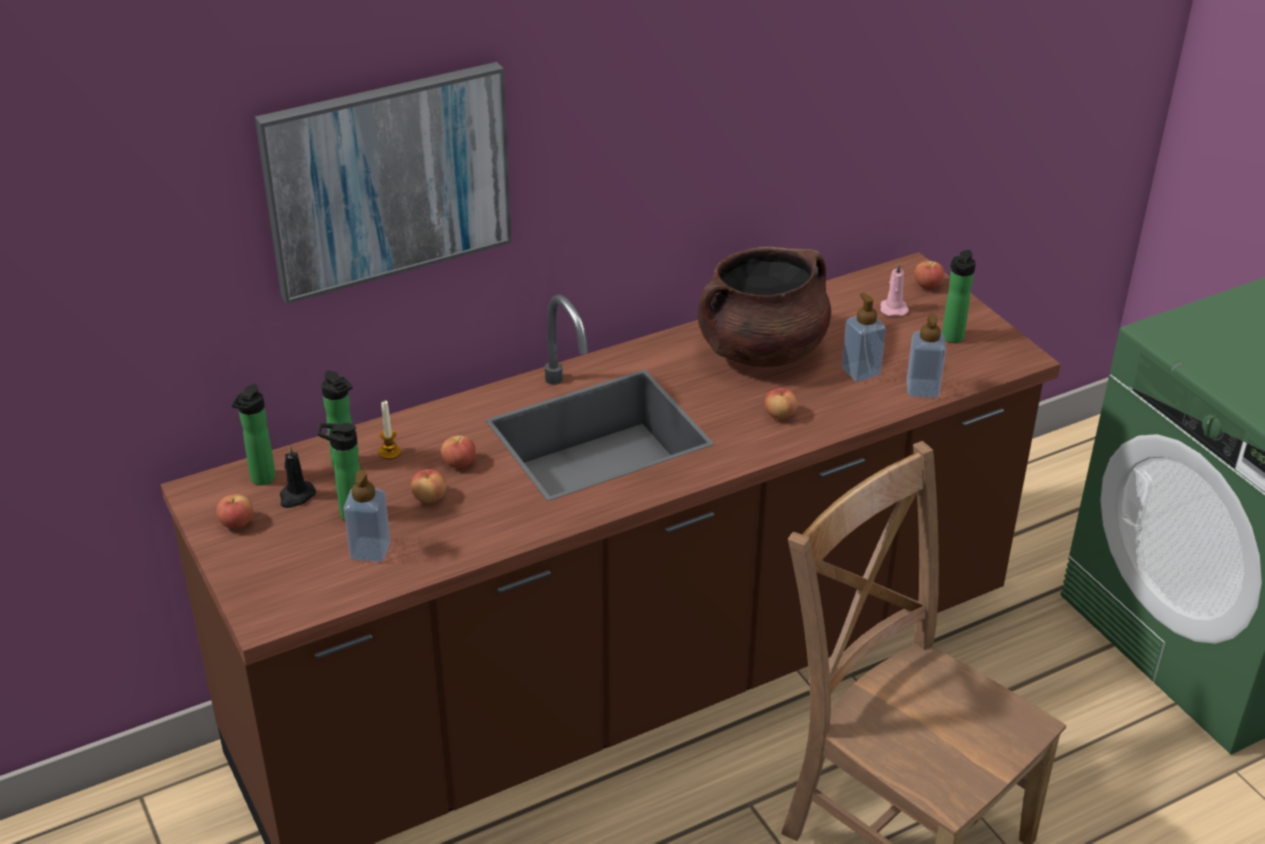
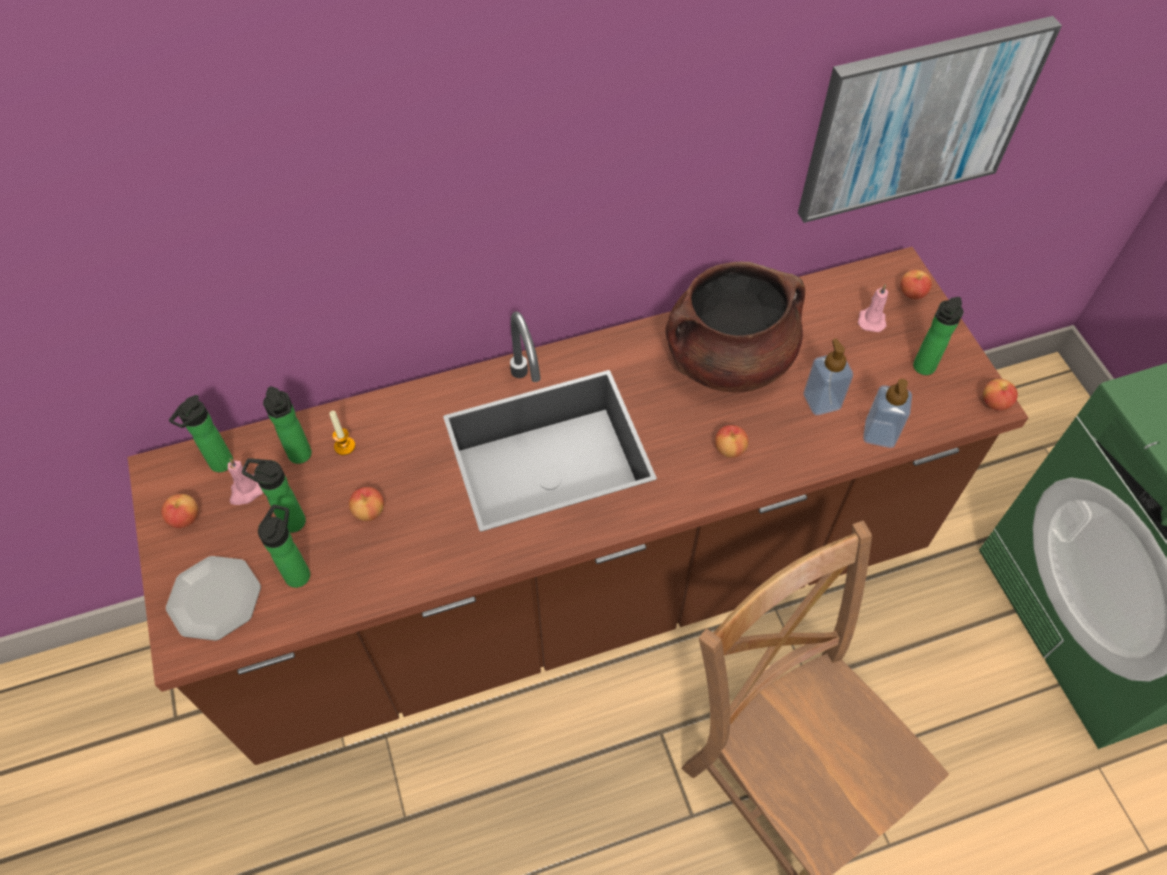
camera: 10 degrees right, 20 degrees up
picture [255,62,512,304] -> picture moved to [798,16,1062,223]
black candle [280,445,316,508] -> pink candle [228,458,263,505]
soap dispenser [344,470,391,562] -> bottle [258,505,310,588]
apple [441,435,476,469] -> apple moved to [983,379,1018,411]
none -> plate [166,556,261,641]

